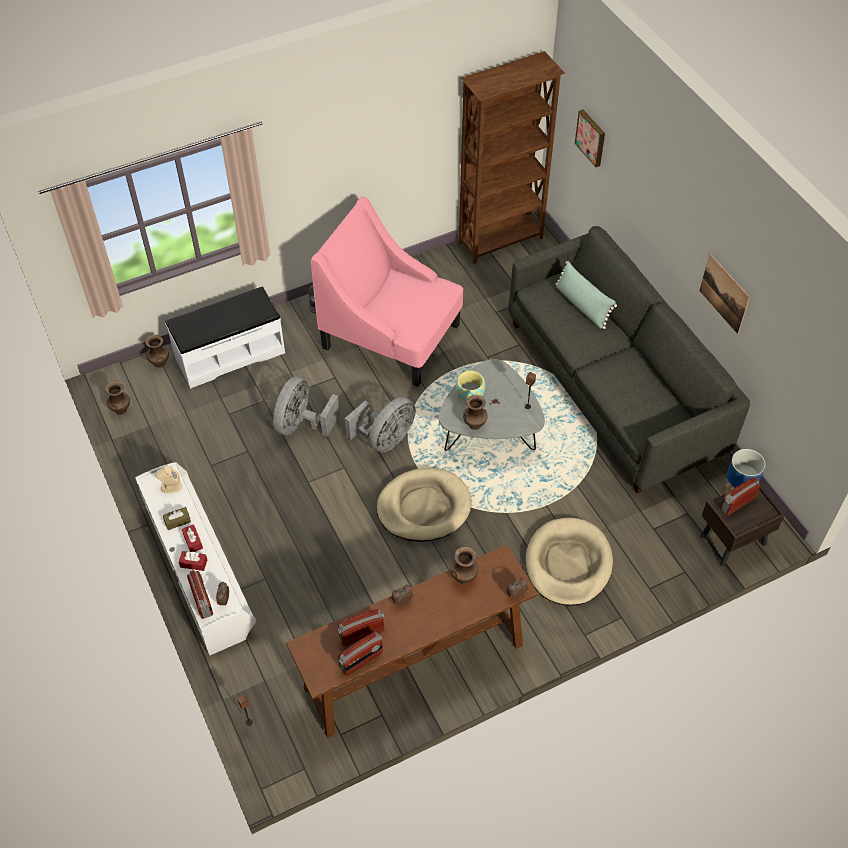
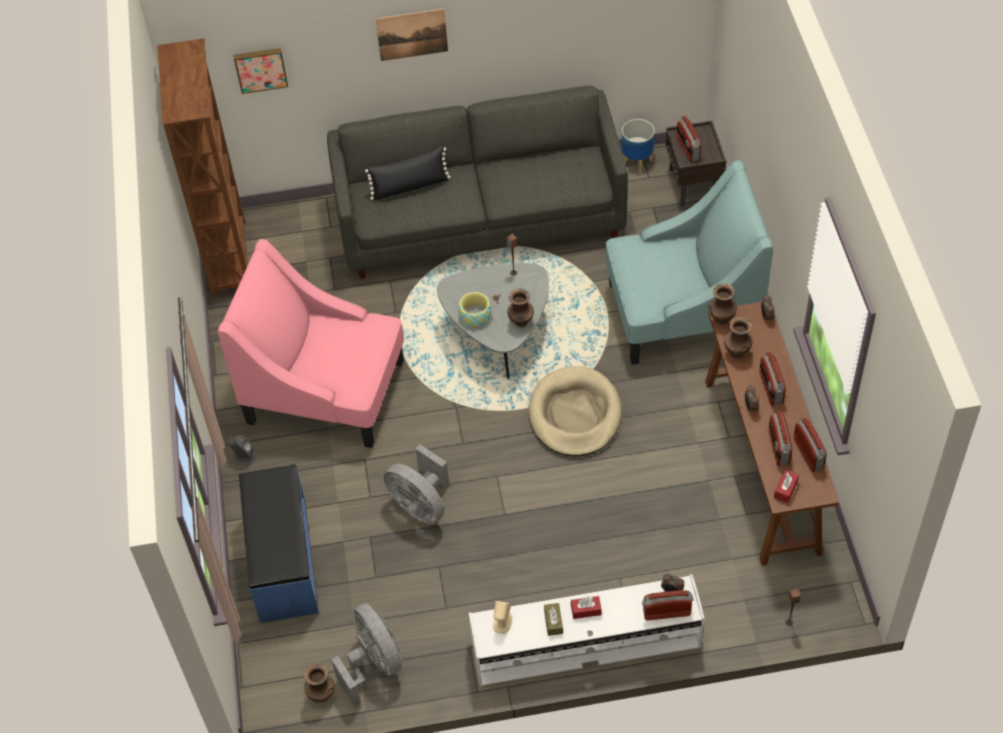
camera: 70 degrees left, 0 degrees up
brown vase [145,335,169,368] -> brown vase moved to [709,283,737,324]
white bench [165,287,285,389] -> blue bench [239,464,319,623]
red tissue box [179,551,207,571] -> red tissue box moved to [774,470,799,503]
pink armchair [311,197,463,387] -> pink armchair turned 60 degrees clockwise [218,239,404,448]
grey fan [345,397,416,452] -> grey fan moved to [331,603,402,707]
beige dog bed [525,517,613,606] -> turquoise armchair [606,160,773,365]
green pillow [556,261,617,329] -> black pillow [365,146,451,200]
picture [700,254,750,334] -> picture moved to [376,9,448,61]
none -> radio [759,352,786,406]

